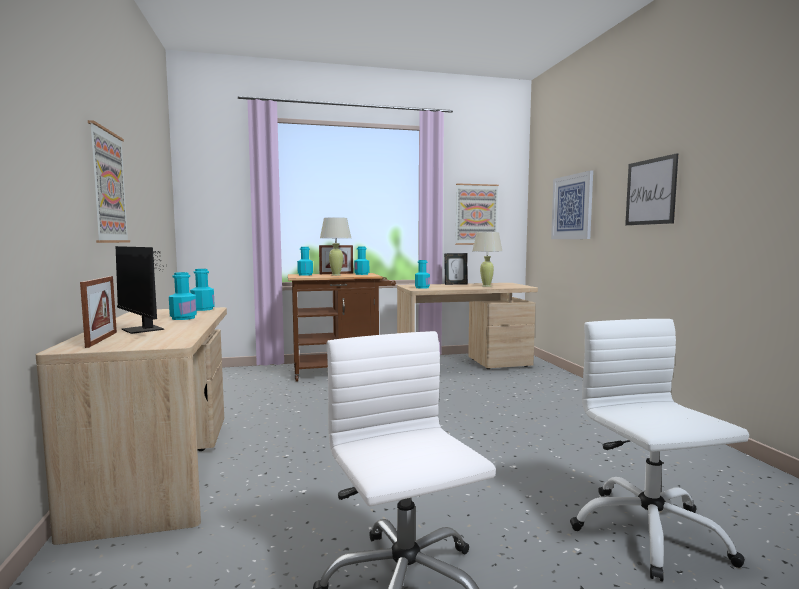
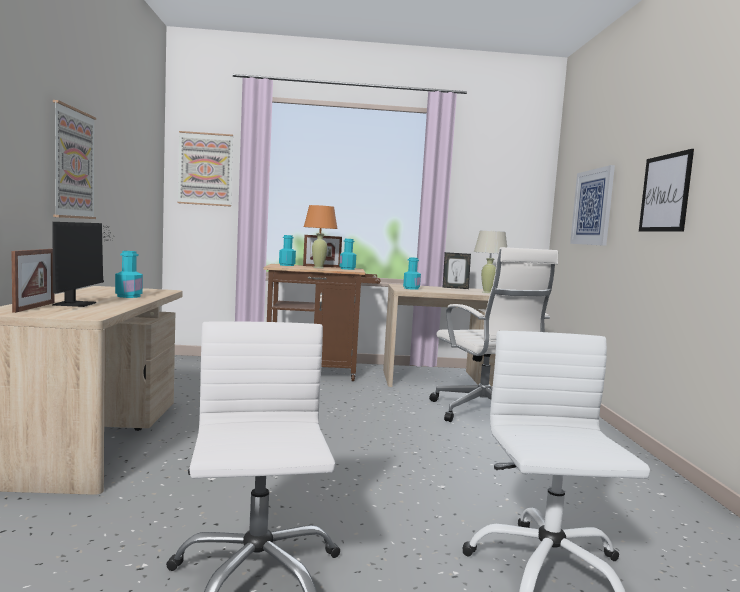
camera: 10 degrees right, 0 degrees up
monitor [116,246,165,334] -> monitor turned 150 degrees counterclockwise [52,222,114,307]
turquoise bottle [190,269,215,311] -> none
beige table lamp [320,217,351,276] -> orange table lamp [304,205,338,268]
picture [455,183,499,245] -> picture moved to [178,131,233,207]
none -> white office chair [429,247,558,422]

